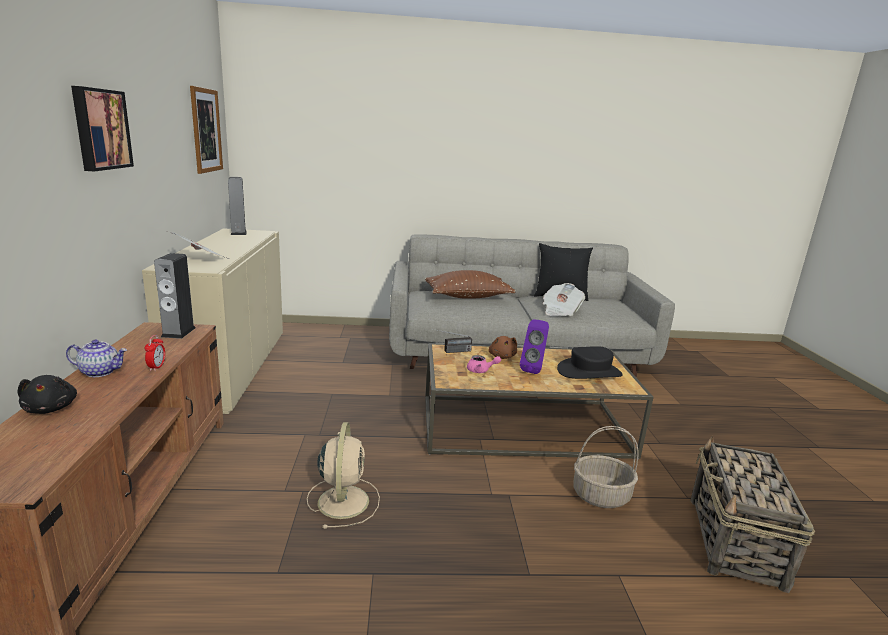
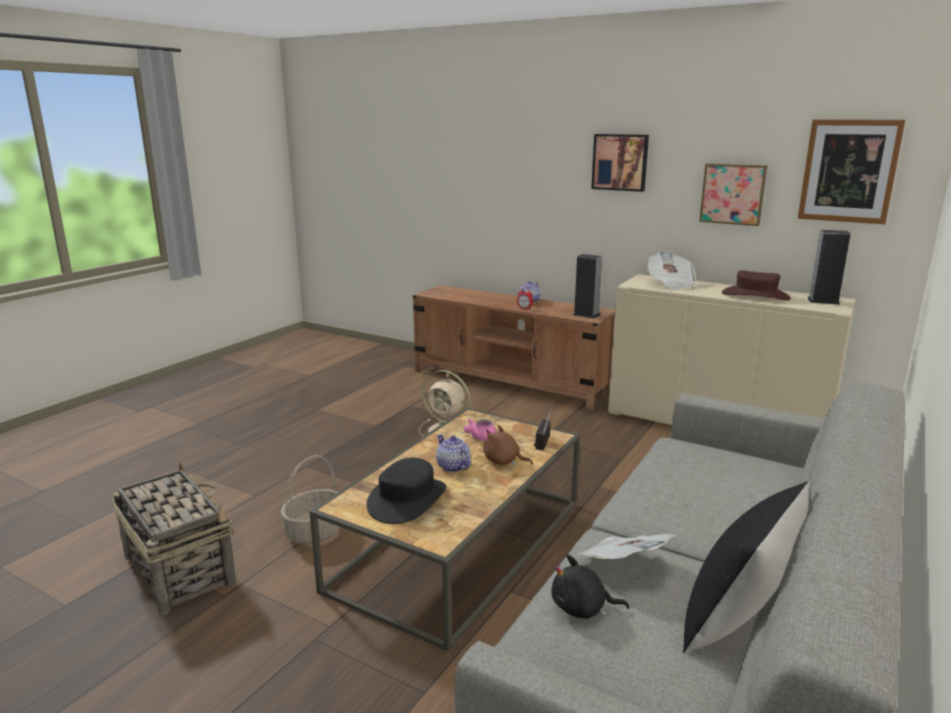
camera: 125 degrees right, 0 degrees up
black plush toy [18,375,77,414] -> black plush toy moved to [551,555,629,619]
brown pillow [425,270,515,298] -> none
purple speaker [520,319,549,374] -> teapot [436,434,471,472]
none -> picture [699,163,768,226]
none -> brown hat [722,270,791,300]

